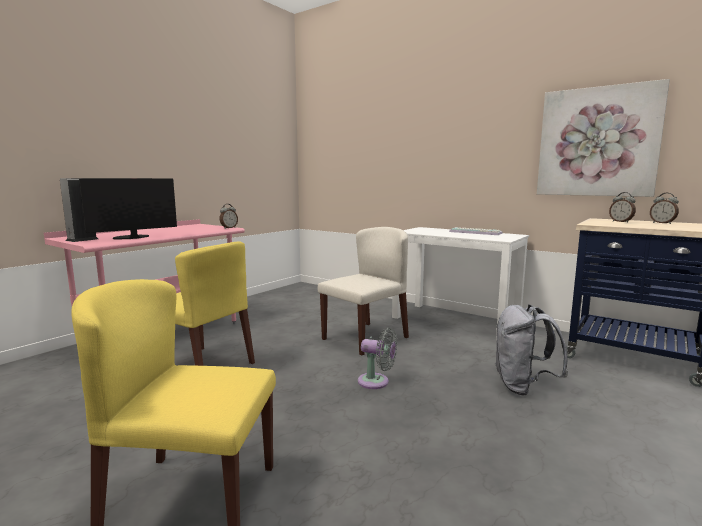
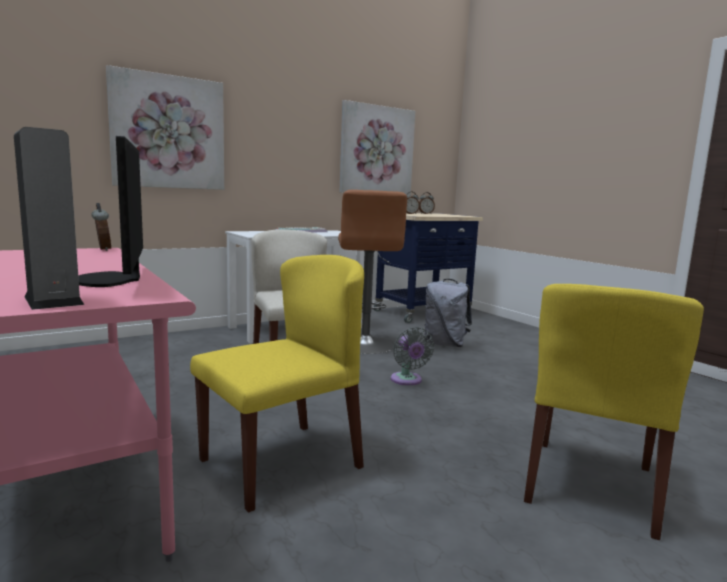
camera: 70 degrees left, 0 degrees up
grey fan [358,328,397,389] -> grey fan turned 120 degrees clockwise [391,327,434,385]
none -> picture [106,65,224,190]
none -> brown stool [338,190,407,354]

